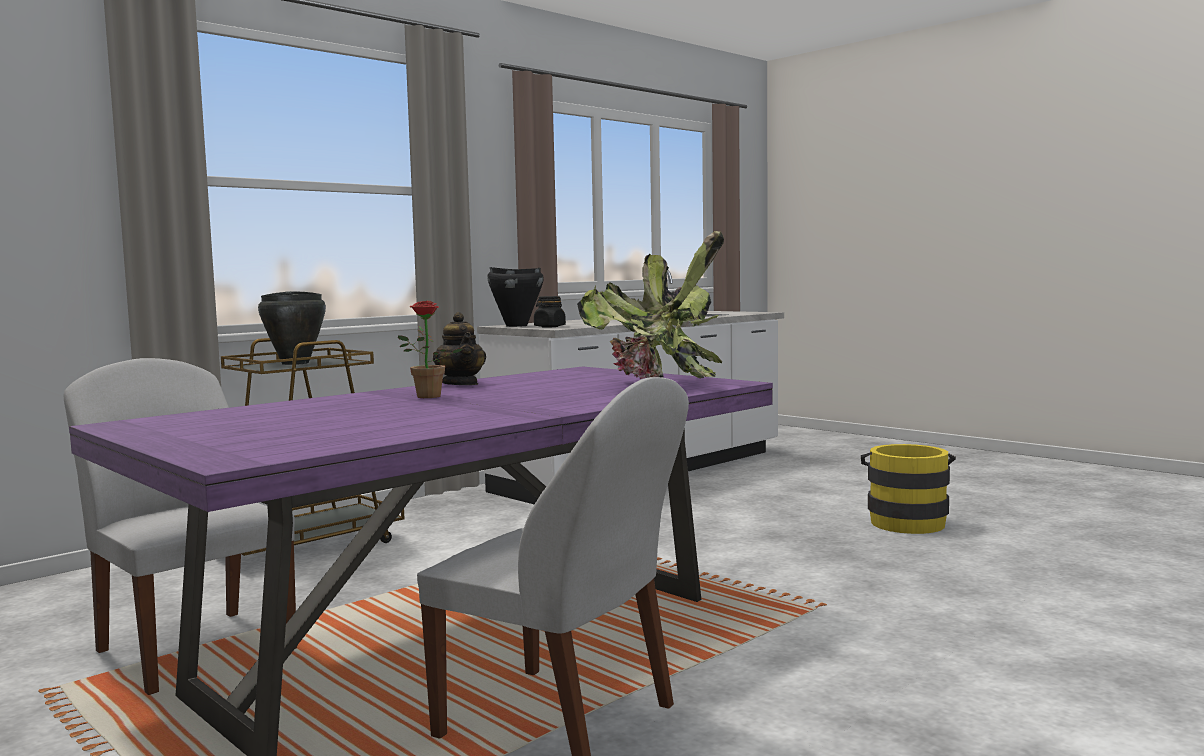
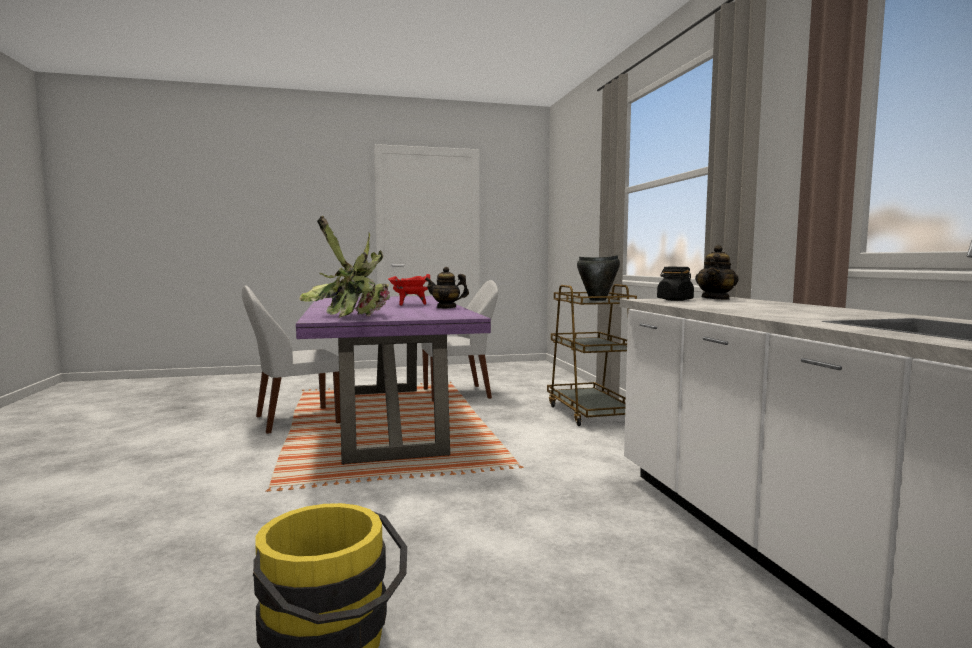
camera: 120 degrees right, 0 degrees up
potted plant [398,301,464,398] -> red cooking pot [388,274,431,306]
black cooking pot [487,267,544,327] -> teapot [695,245,739,300]

